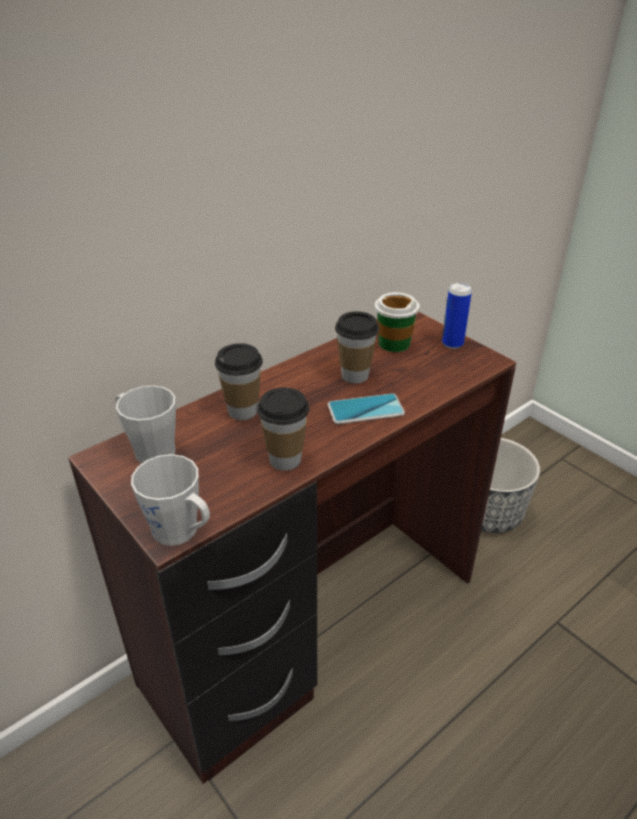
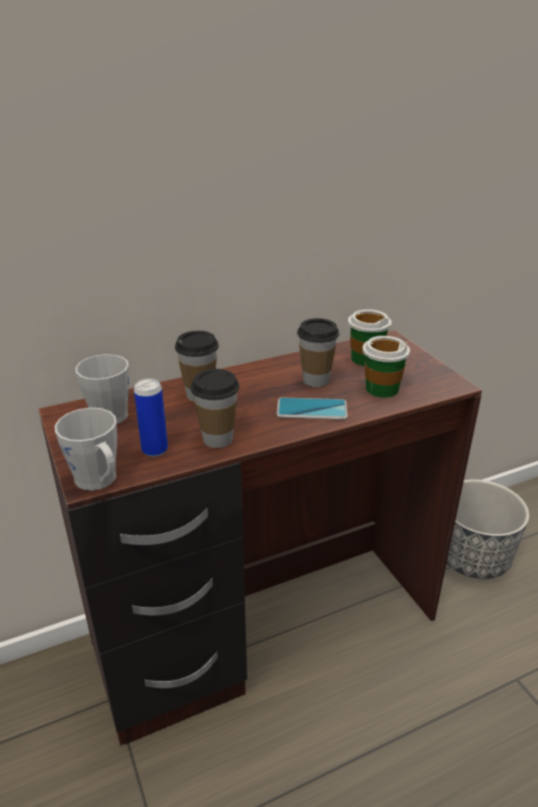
camera: 15 degrees right, 5 degrees down
can [442,282,472,349] -> can moved to [134,378,168,457]
none -> cup [362,336,410,398]

